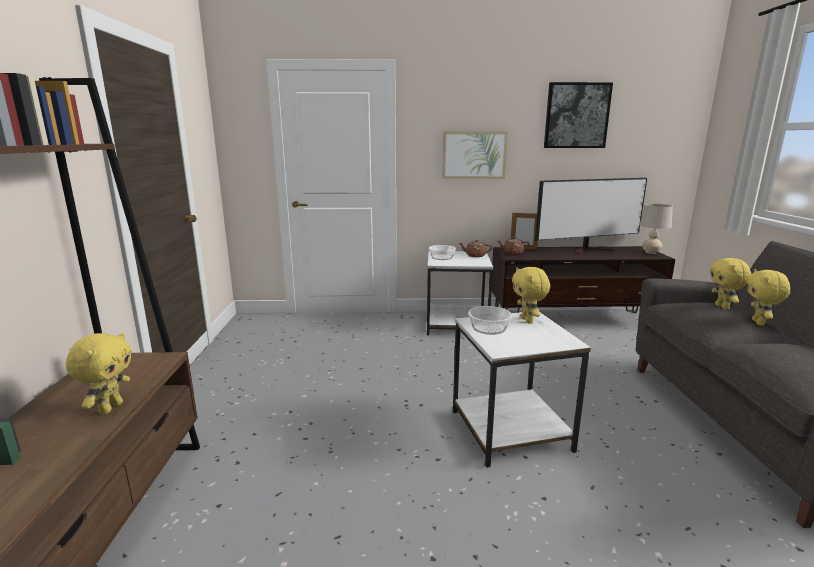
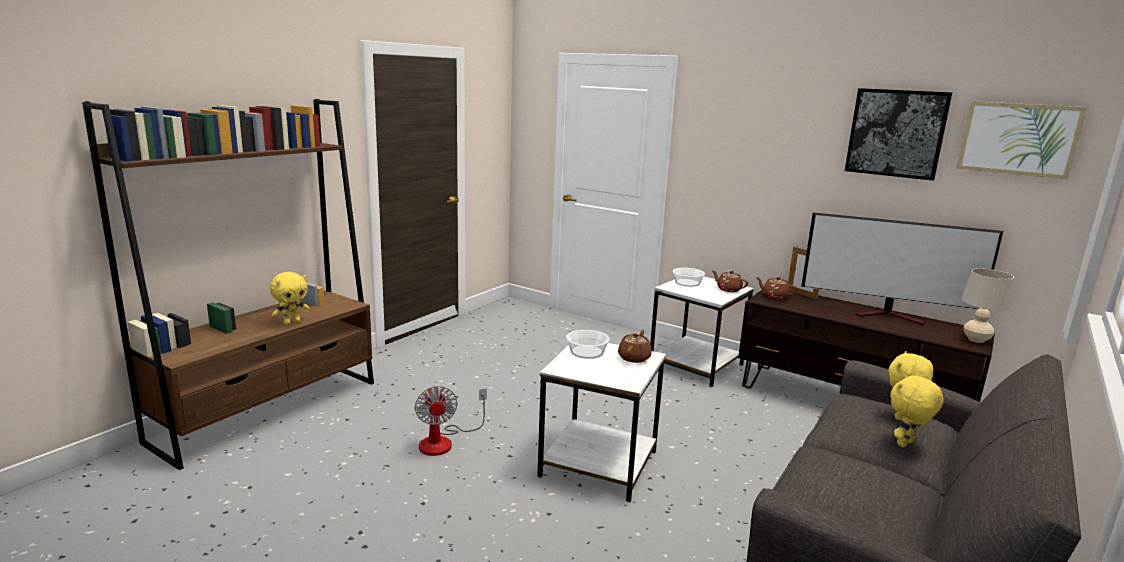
camera: 35 degrees right, 0 degrees up
picture [442,132,508,179] -> picture moved to [956,101,1087,179]
yellow plush toy [512,267,550,324] -> brown teapot [618,329,652,363]
none -> fan [415,385,487,456]

